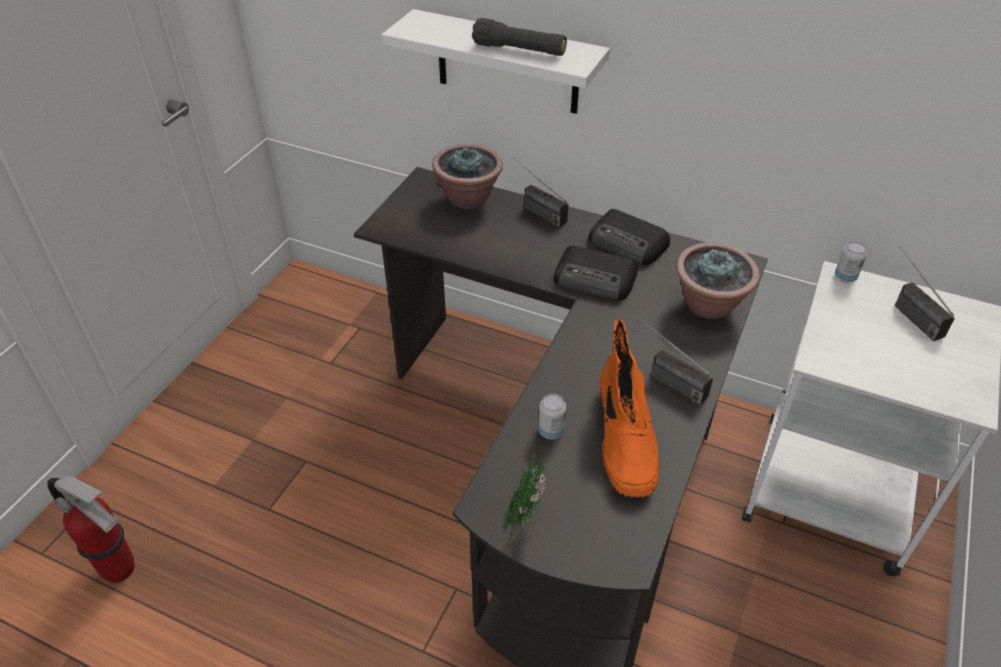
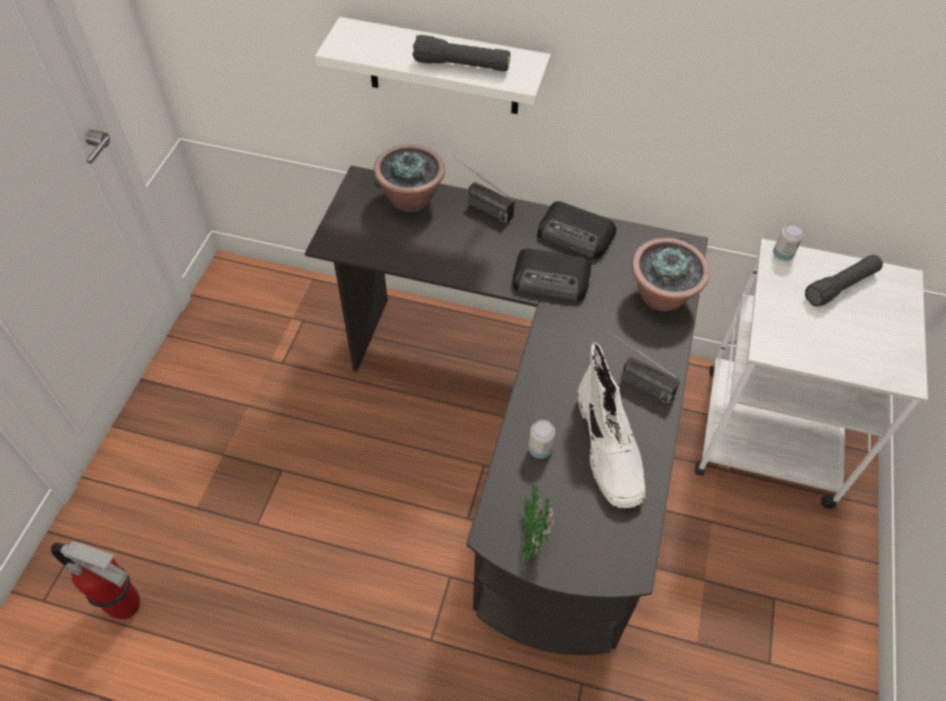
camera: 10 degrees left, 10 degrees up
orange boot [600,319,661,498] -> white boot [578,342,645,508]
radio [895,247,955,341] -> black flashlight [805,255,883,307]

